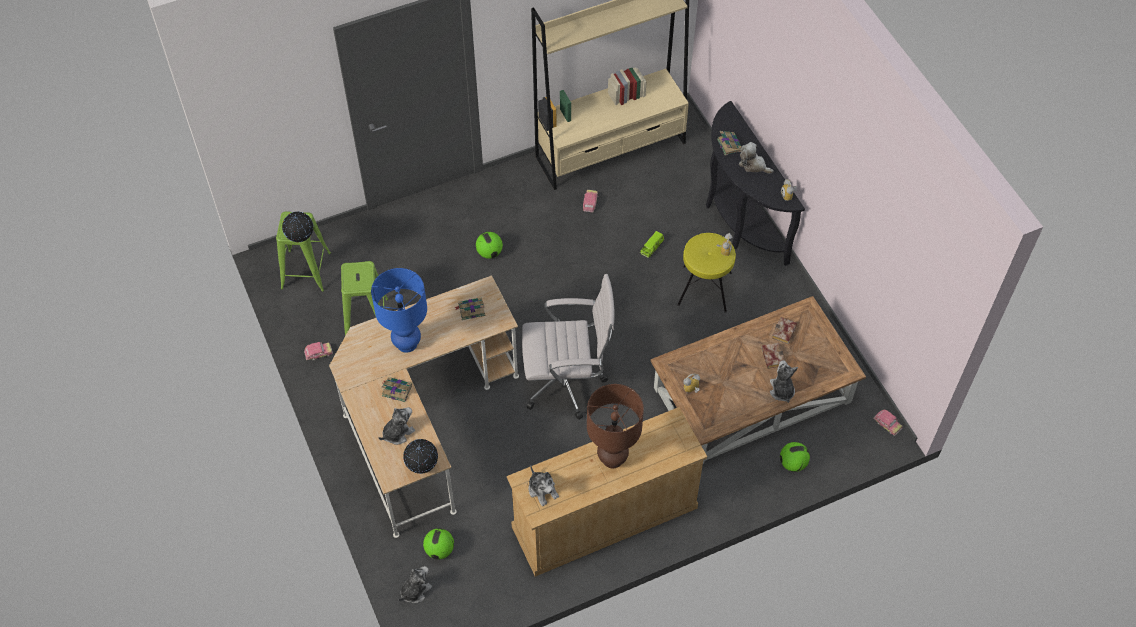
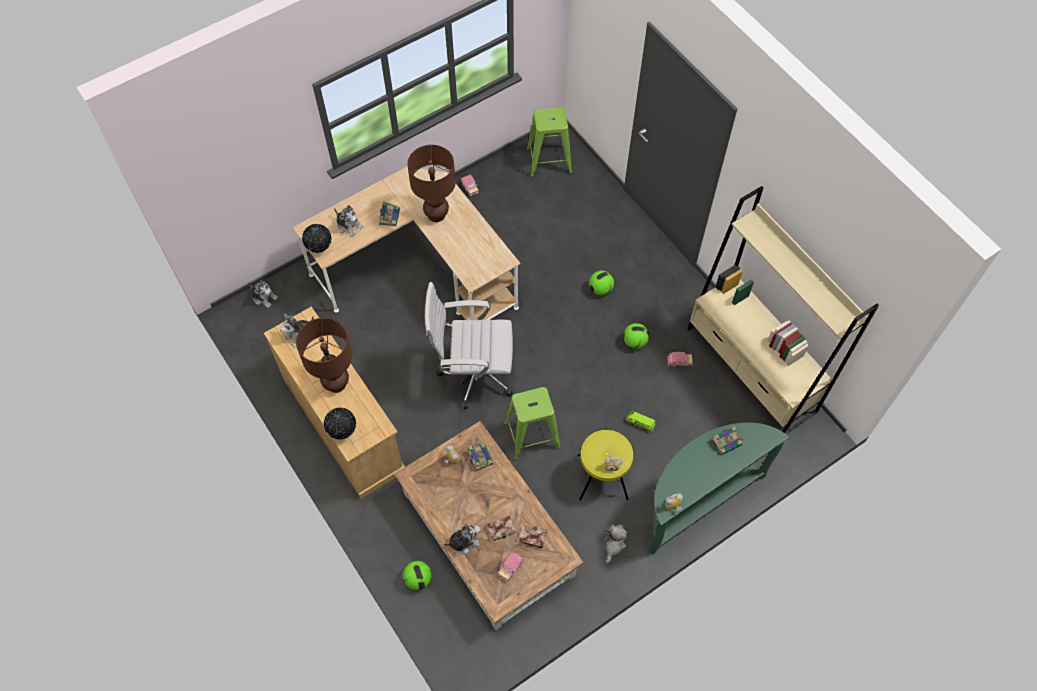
camera: 80 degrees right, 5 degrees up
globe [282,212,313,242] -> globe moved to [324,408,356,440]
green stool [341,261,389,336] -> green stool moved to [504,387,561,460]
blue table lamp [371,268,427,353] -> brown table lamp [407,145,456,222]
football [423,528,454,559] -> football moved to [623,323,649,349]
book [454,297,486,320] -> book moved to [467,443,493,472]
white office chair [522,274,615,420] -> white office chair turned 105 degrees clockwise [425,282,513,409]
black console table [706,101,805,266] -> green console table [649,423,789,555]
plush toy [739,142,774,174] -> plush toy moved to [604,524,627,563]
toy car [874,410,902,436] -> toy car moved to [498,552,524,582]

